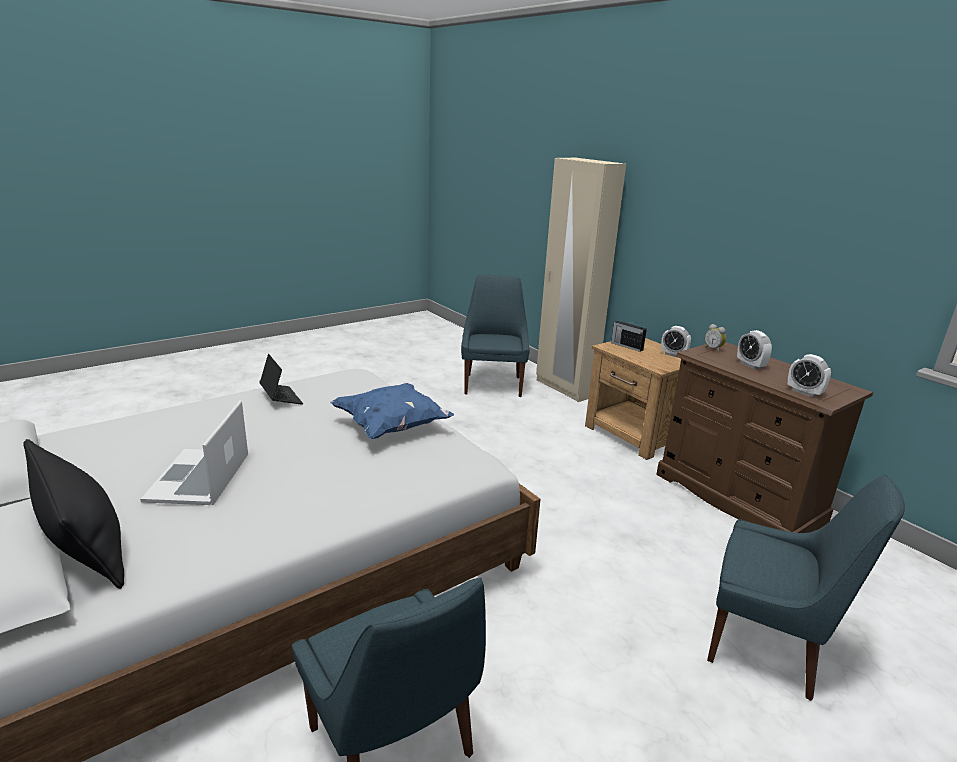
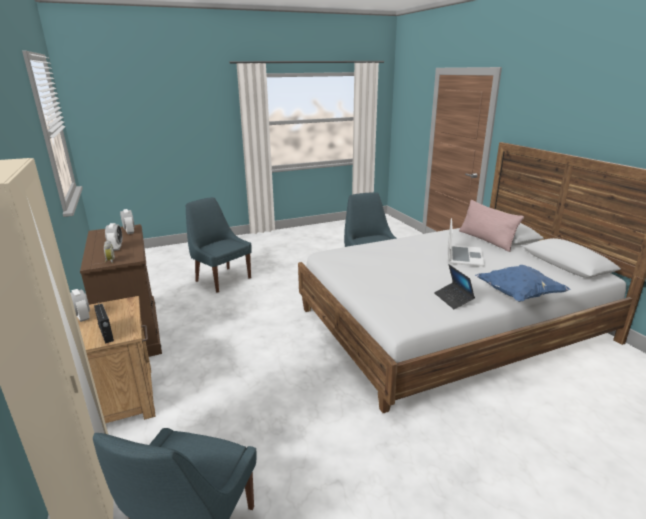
camera: 165 degrees left, 0 degrees up
black pillow [23,439,124,589] -> pink pillow [459,200,524,252]
blue pillow [330,383,454,439] -> blue pillow moved to [475,265,571,302]

